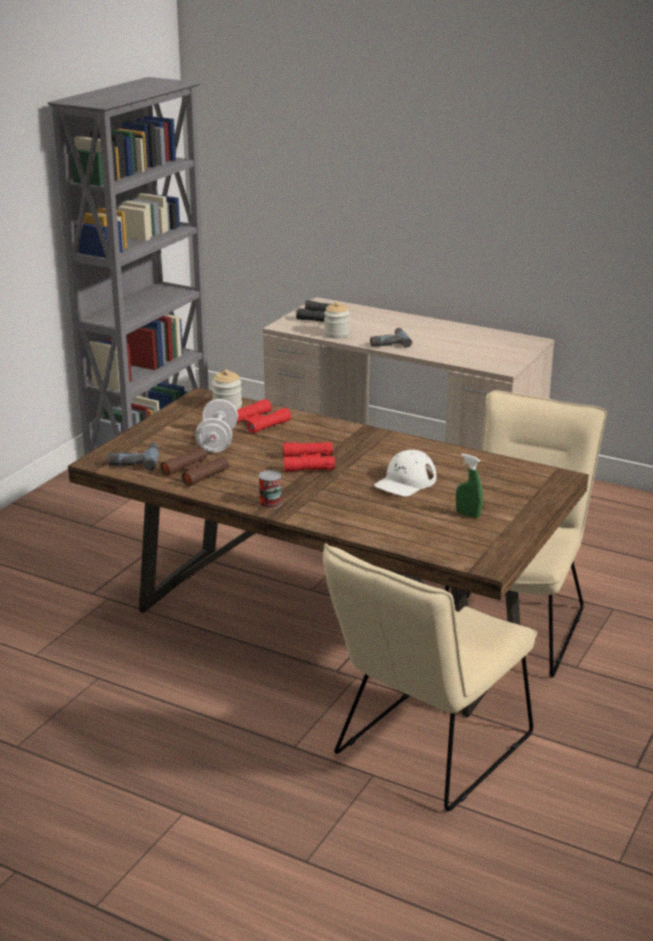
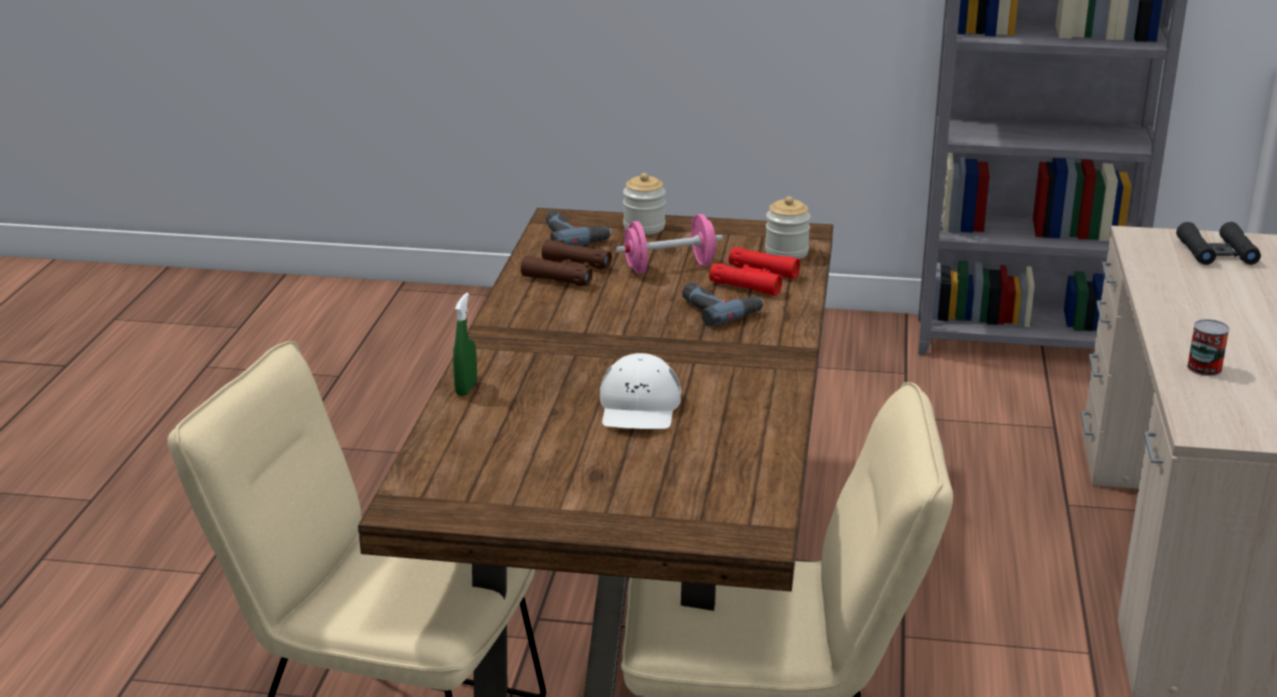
camera: 70 degrees right, 0 degrees up
white dumbbell [195,399,238,453] -> pink dumbbell [616,214,723,274]
can [259,470,282,509] -> can moved to [1187,319,1230,376]
red binoculars [283,442,335,472] -> none
jar [324,302,350,339] -> jar moved to [623,173,666,235]
power drill [370,328,412,347] -> power drill moved to [682,282,764,326]
white cap [374,450,436,496] -> white cap turned 105 degrees counterclockwise [600,353,681,429]
green spray bottle [456,454,483,518] -> green spray bottle moved to [453,293,477,396]

